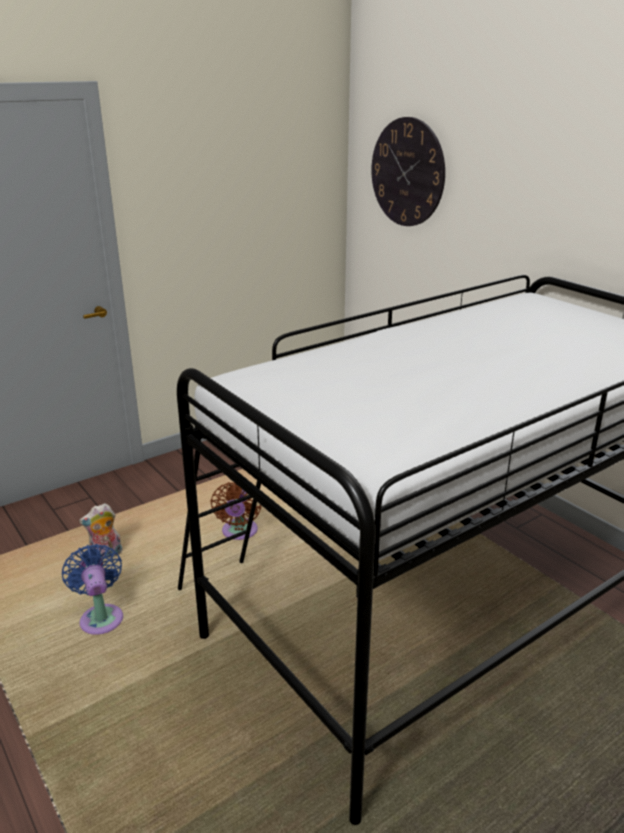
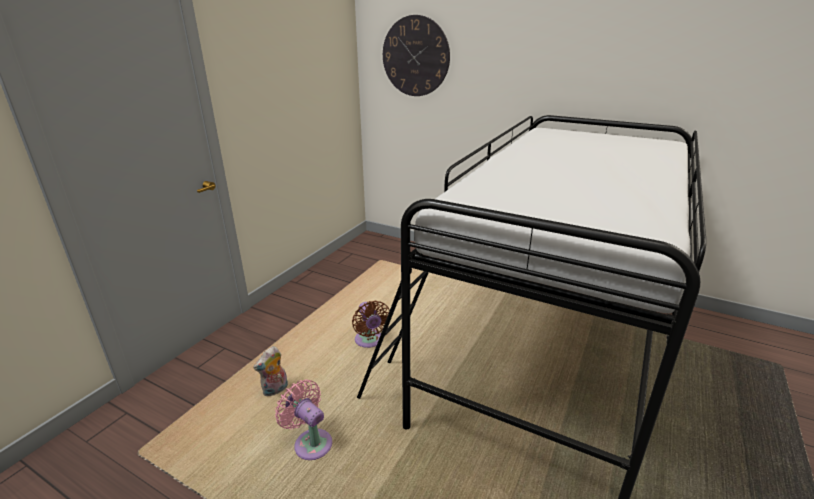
camera: 25 degrees left, 0 degrees up
blue fan [62,544,123,635] -> pink fan [275,379,332,460]

